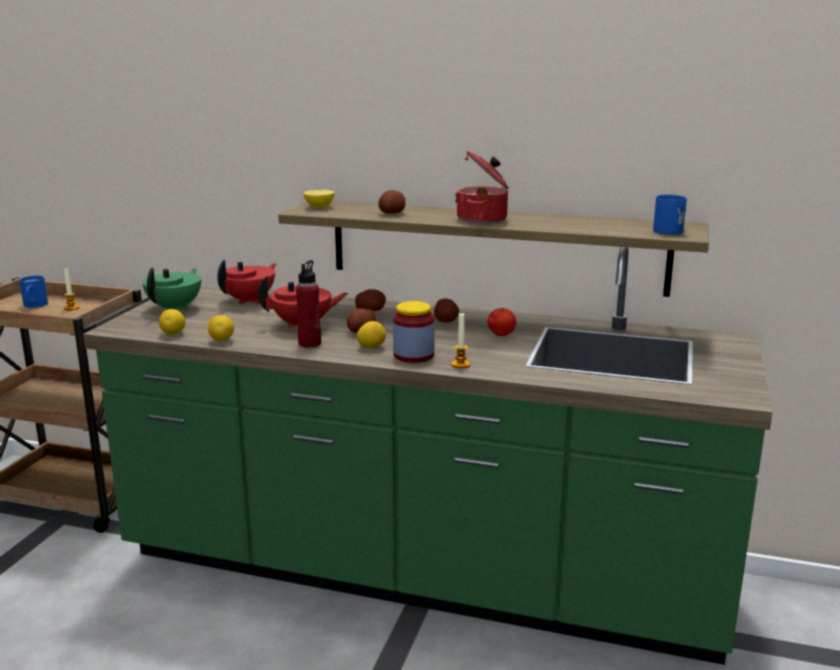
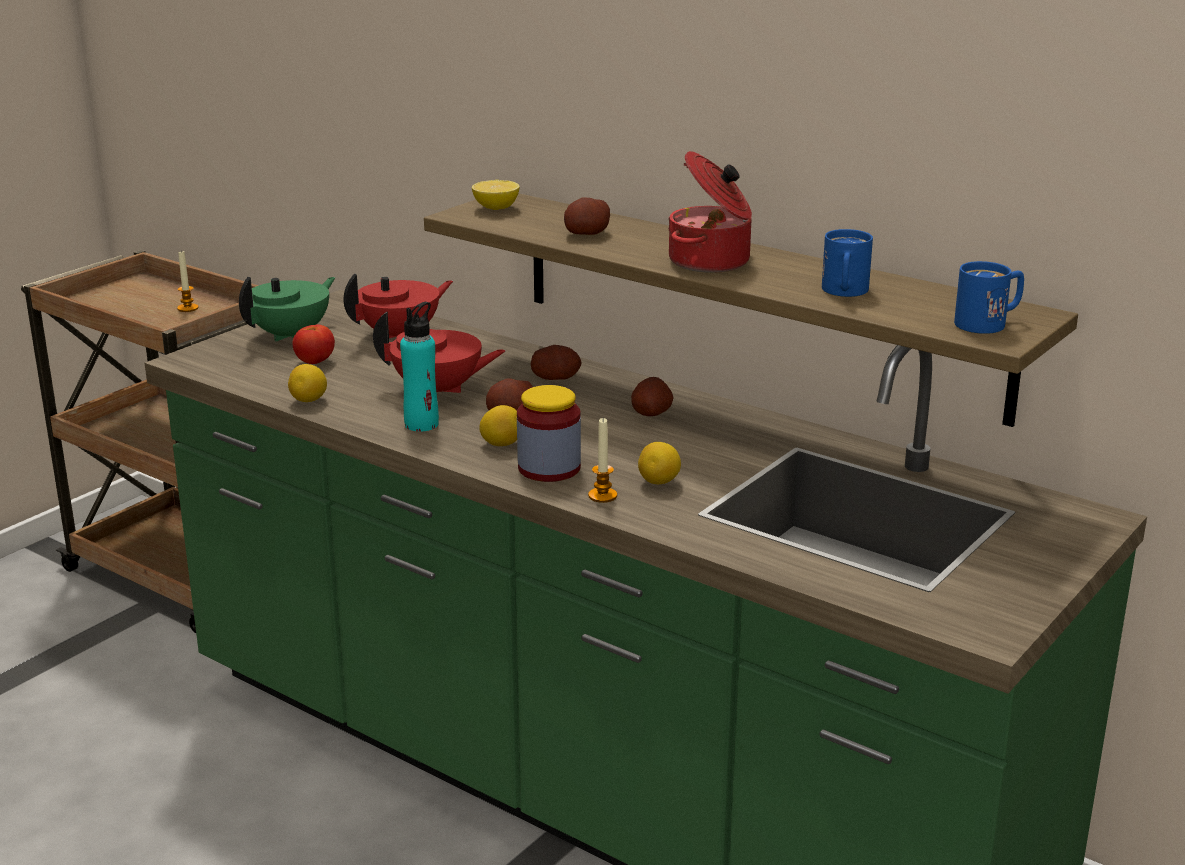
camera: 20 degrees right, 5 degrees up
blue mug [19,276,48,308] -> blue mug moved to [822,229,873,297]
lemon [159,309,185,335] -> lemon moved to [638,442,681,484]
red bottle [296,260,321,348] -> turquoise bottle [400,302,439,431]
tomato [488,308,516,336] -> tomato moved to [292,324,335,364]

